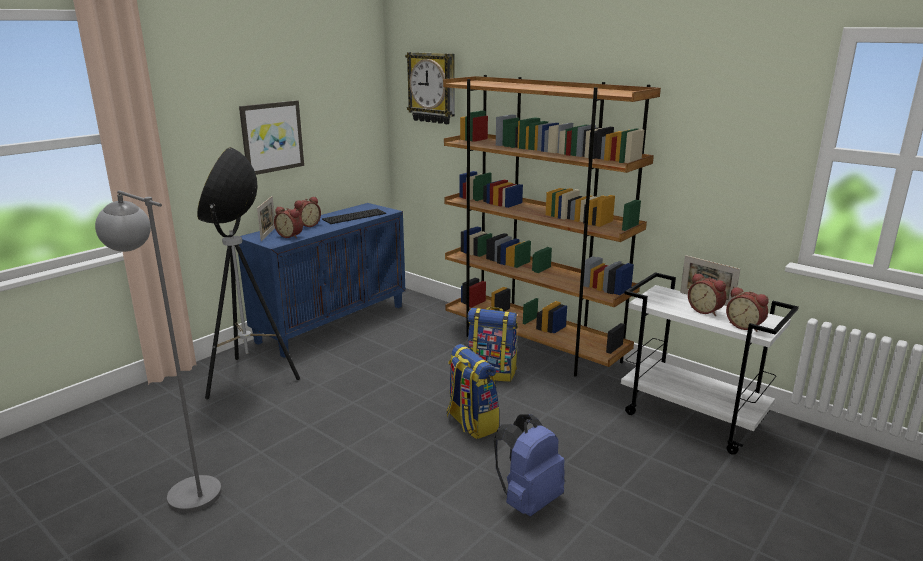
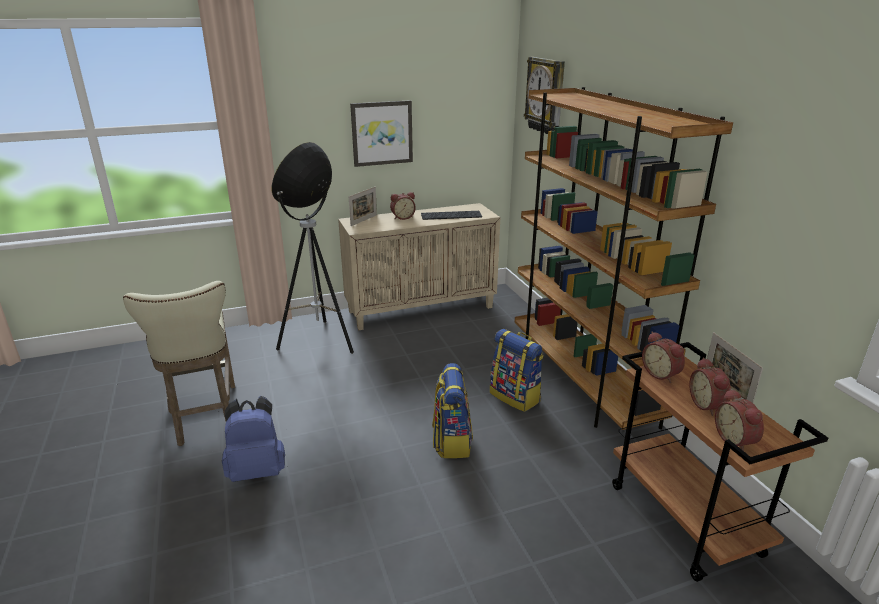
camera: 30 degrees right, 5 degrees up
grey floor lamp [95,190,222,513] -> beige stool [123,281,235,446]
blue cabinet [238,203,406,358] -> beige cabinet [338,203,500,330]
alarm clock [274,207,303,239] -> alarm clock moved to [642,332,685,383]
blue backpack [494,414,565,516] -> blue backpack moved to [222,396,285,482]
white cart [621,272,799,455] -> brown cart [612,342,828,582]

